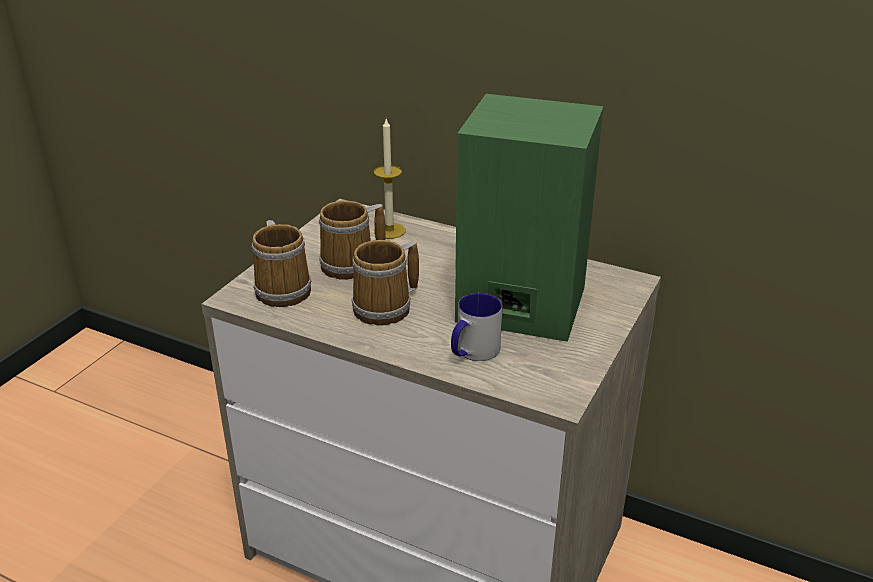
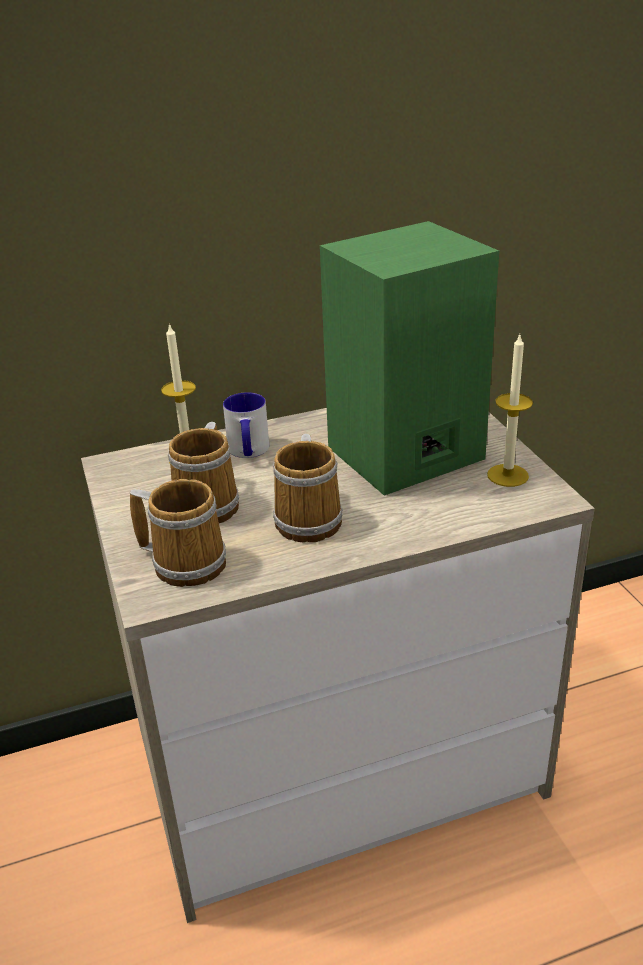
camera: 45 degrees left, 0 degrees up
mug [451,293,502,361] -> mug moved to [223,392,269,458]
none -> candle [487,335,533,487]

